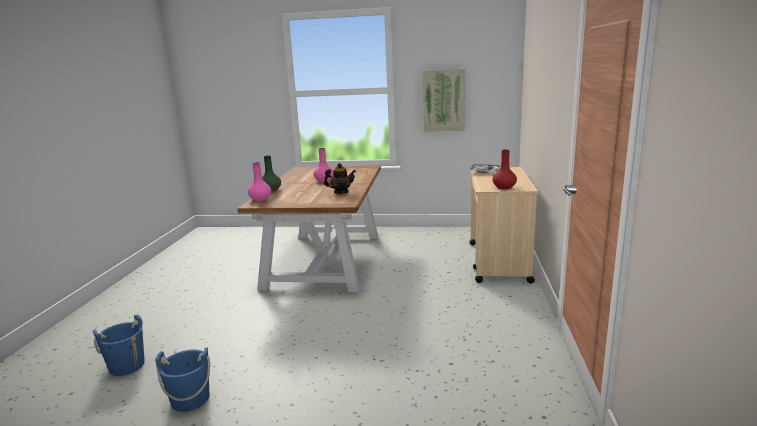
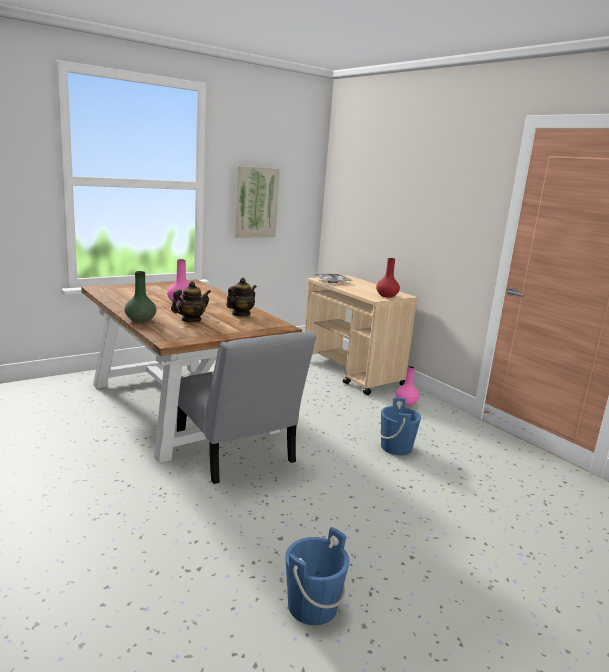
camera: 45 degrees left, 0 degrees up
blue bucket [93,314,145,376] -> blue bucket moved to [379,397,421,455]
pink vase [248,162,271,201] -> pink vase moved to [395,366,419,406]
none -> teapot [171,281,211,322]
none -> grey chair [177,331,316,484]

